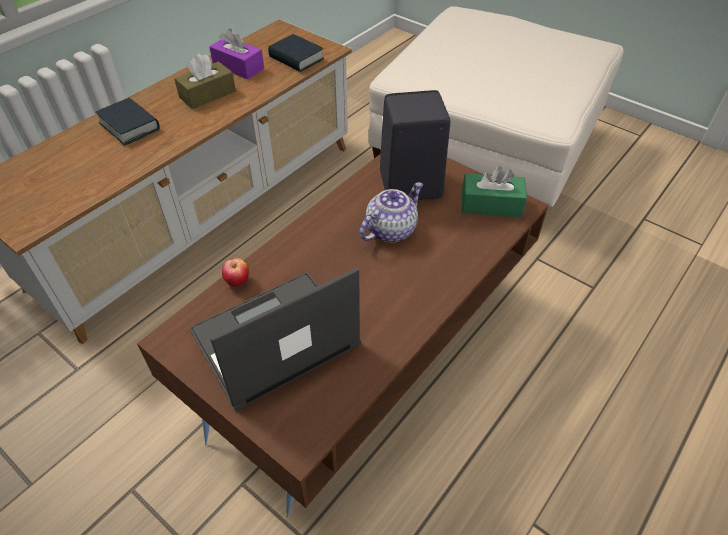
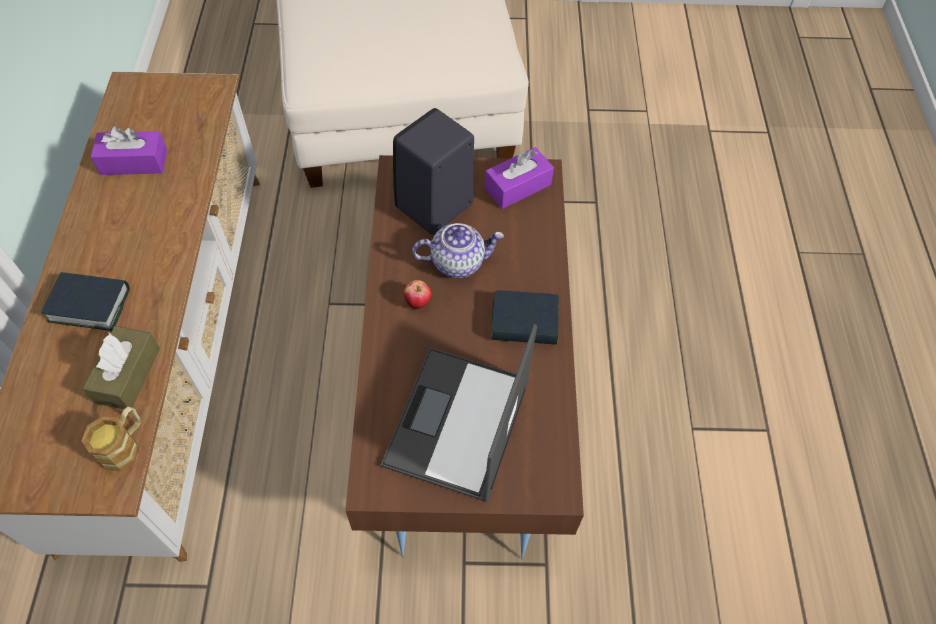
camera: 40 degrees left, 10 degrees up
brown tissue box [174,53,236,109] -> brown tissue box moved to [82,326,160,409]
apple [222,258,249,287] -> apple moved to [404,280,431,309]
book [268,34,324,72] -> book moved to [491,290,559,345]
teapot [359,182,423,243] -> teapot turned 75 degrees clockwise [412,223,504,278]
green tissue box [462,166,527,217] -> purple tissue box [485,147,554,209]
none -> mug [81,406,141,471]

